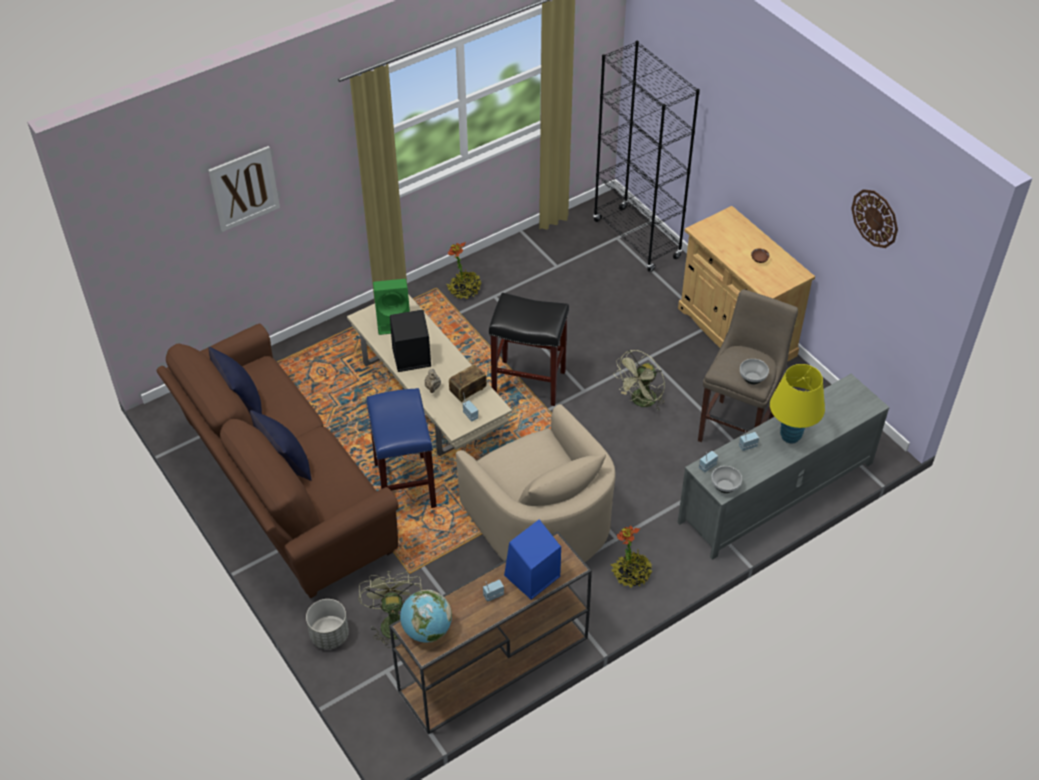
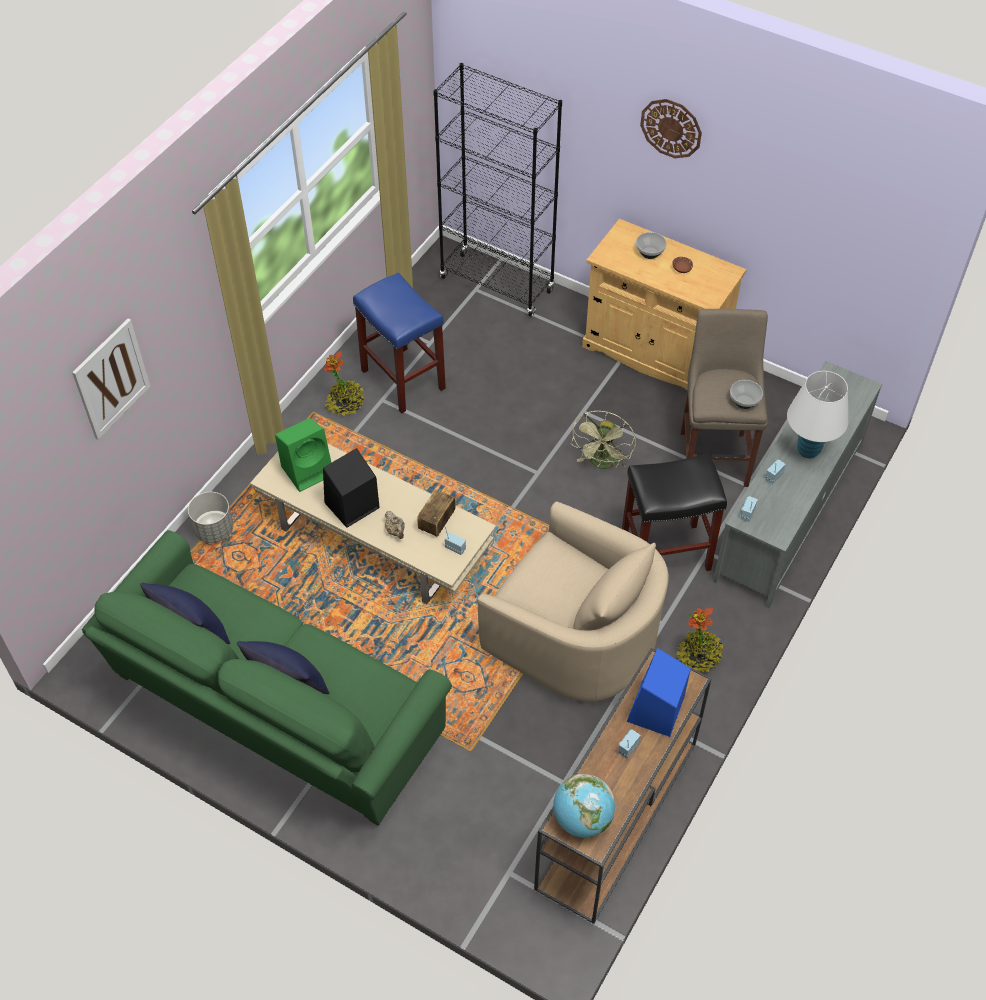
camera: 25 degrees left, 5 degrees up
brown sofa [157,323,399,599] -> green sofa [82,530,452,826]
grey planter [306,599,349,649] -> grey planter moved to [188,492,234,543]
green fan [359,571,423,648] -> none
blue stool [366,388,437,508] -> blue stool moved to [353,273,446,414]
black stool [489,293,569,406] -> black stool moved to [622,453,727,571]
bowl [711,466,742,493] -> bowl moved to [636,232,667,259]
yellow table lamp [770,364,825,444] -> white table lamp [787,371,848,459]
wall clock [851,189,898,248] -> wall clock moved to [640,99,702,158]

